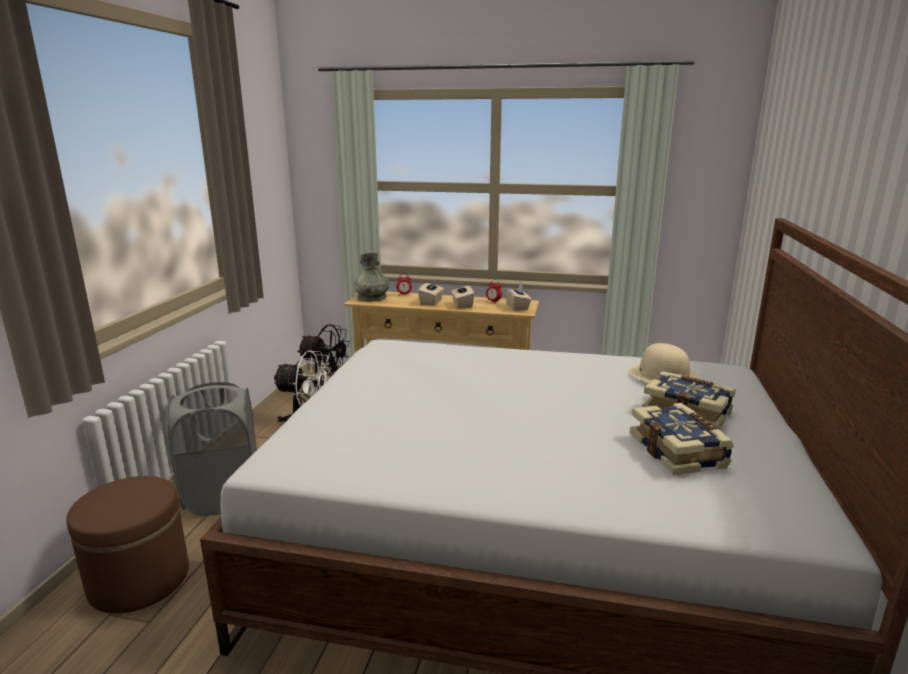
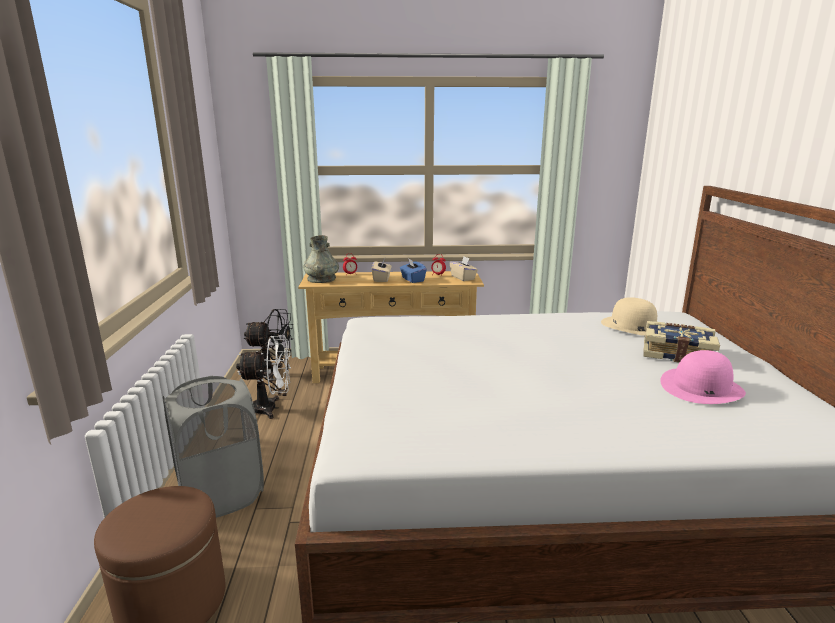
camera: 15 degrees left, 0 degrees up
beige tissue box [451,283,475,308] -> blue tissue box [400,258,427,283]
book [630,403,734,475] -> pink hat [660,350,746,404]

